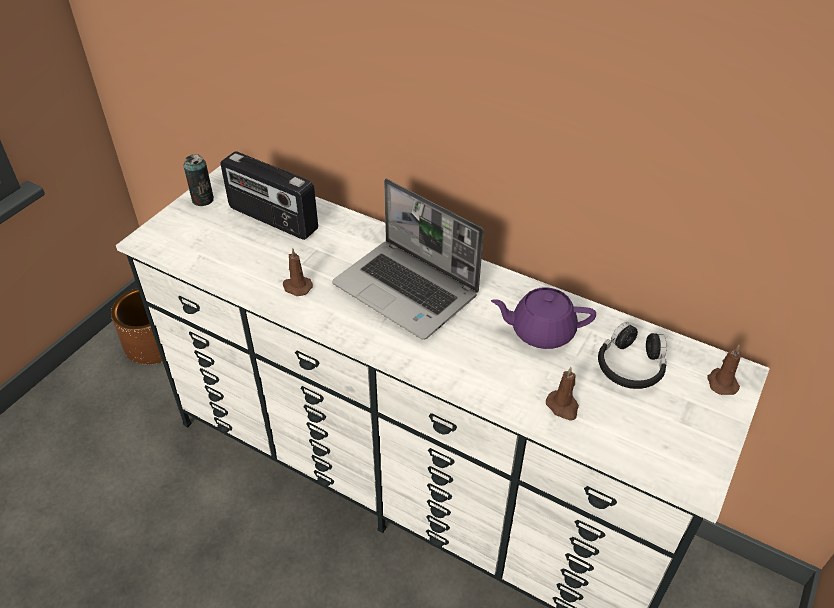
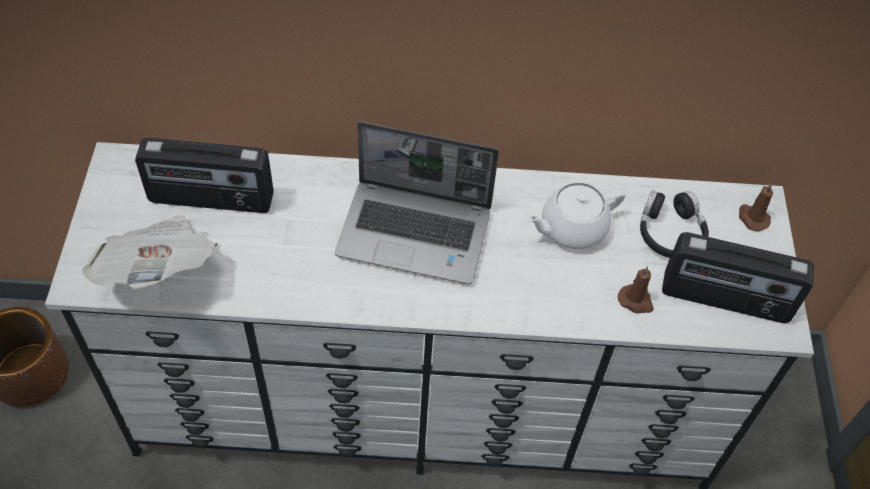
camera: 30 degrees left, 10 degrees up
can [183,154,214,206] -> none
brown candle [283,248,313,296] -> none
purple teapot [491,287,596,349] -> white teapot [526,182,625,249]
none -> newspaper [82,216,218,289]
none -> radio [662,232,814,323]

